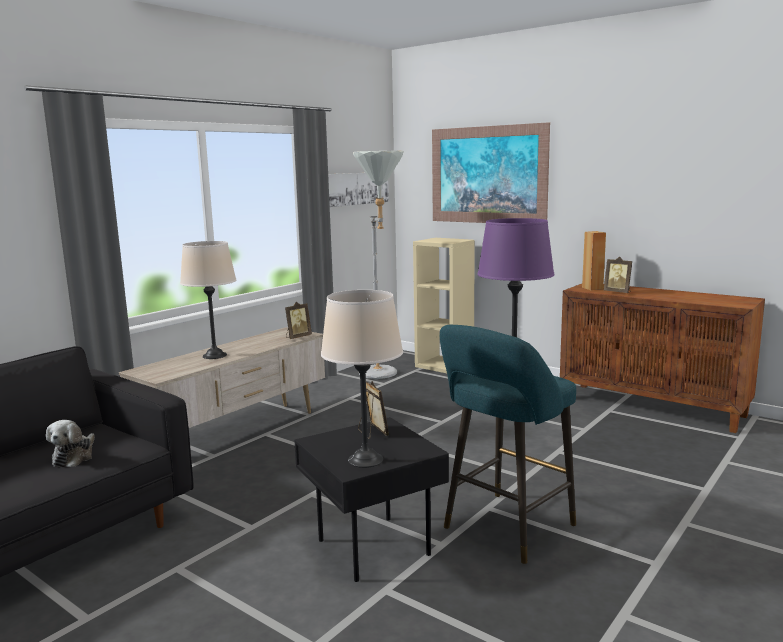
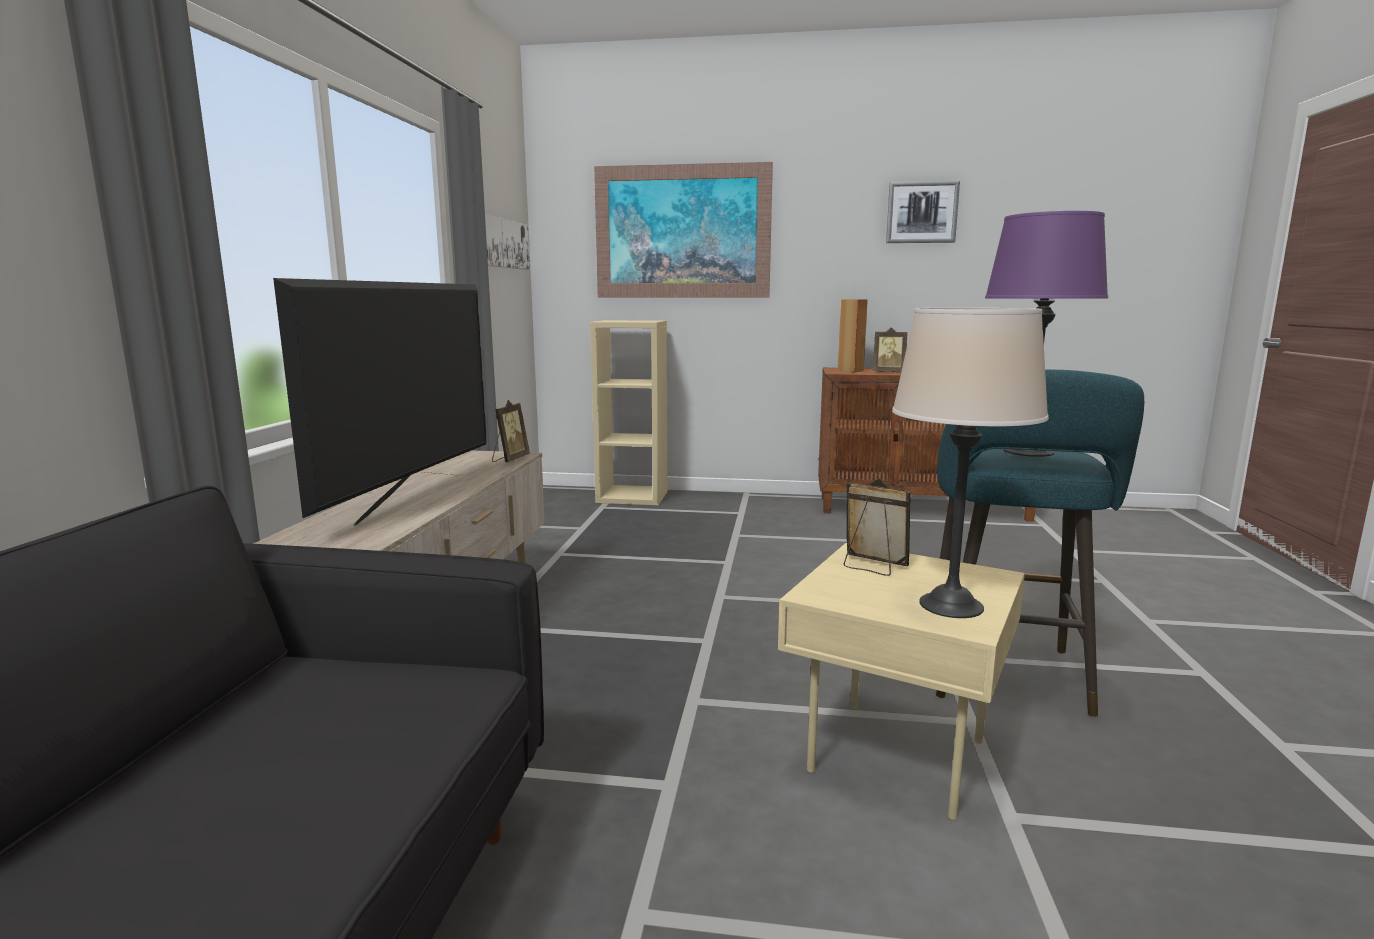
camera: 30 degrees left, 0 degrees up
plush toy [46,420,95,467] -> none
beige table lamp [180,241,236,359] -> television [273,278,487,526]
black side table [294,417,449,582] -> beige side table [778,543,1025,820]
grey floor lamp [353,151,404,379] -> none
none -> picture [886,181,960,243]

